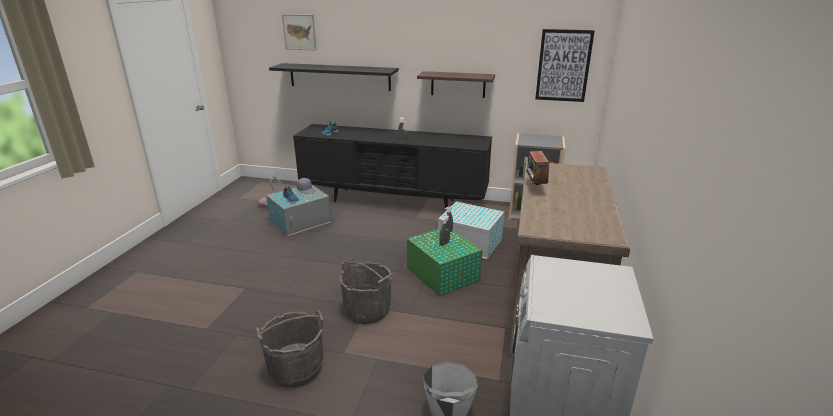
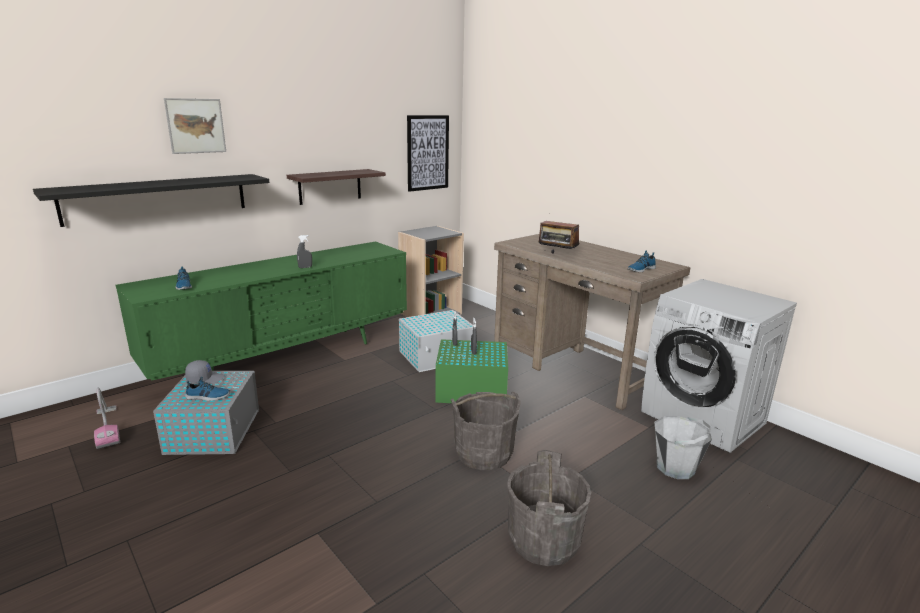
camera: 55 degrees left, 5 degrees down
picture [282,14,317,51] -> picture moved to [164,98,226,154]
black cabinet [293,124,492,212] -> green cabinet [115,241,407,380]
none -> shoe [627,250,656,272]

